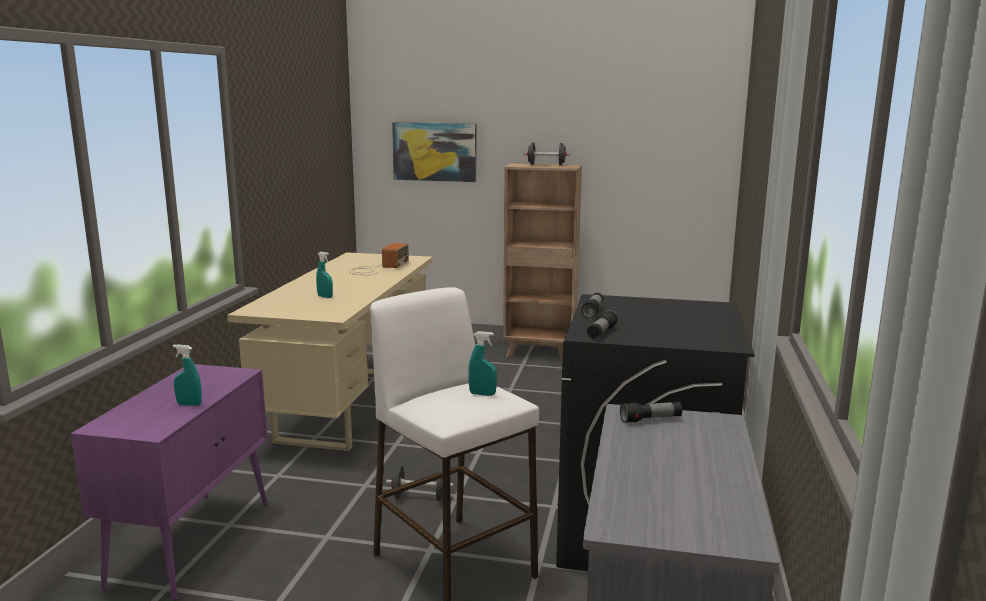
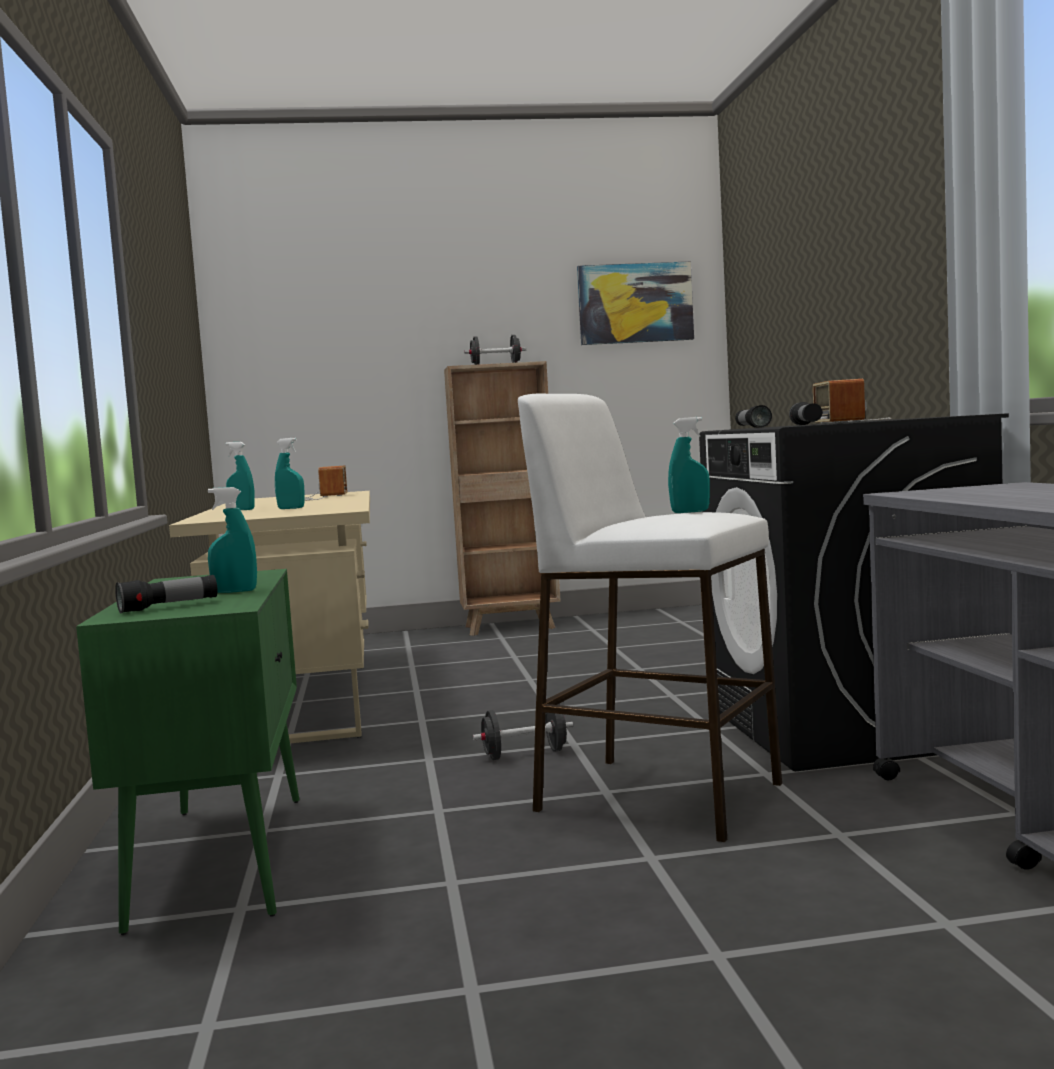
camera: 20 degrees left, 10 degrees down
purple cabinet [71,364,268,600] -> green cabinet [76,569,300,935]
picture [392,122,476,182] -> picture moved to [577,261,694,345]
flashlight [620,401,682,423] -> flashlight moved to [115,575,217,614]
none -> turquoise spray bottle [226,442,254,510]
none -> radio [813,379,892,424]

